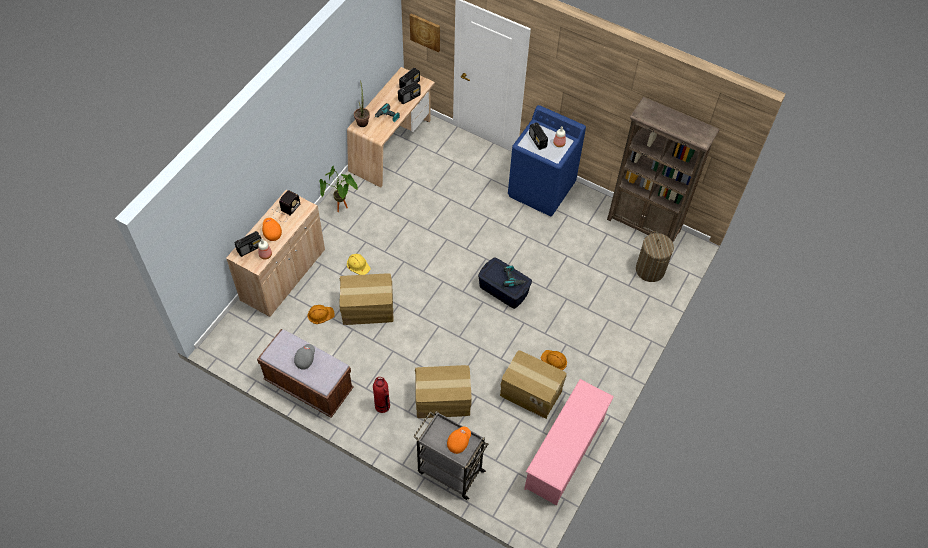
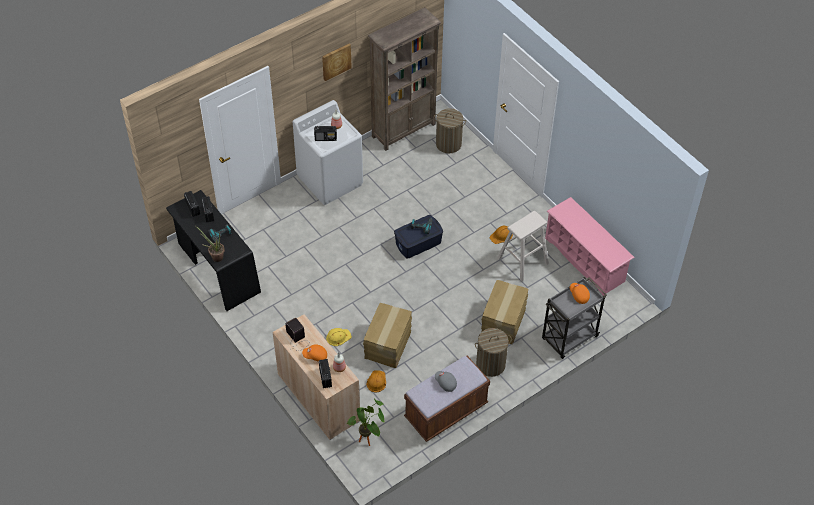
camera: 65 degrees left, 5 degrees down
potted plant [319,166,358,212] -> potted plant moved to [346,399,385,446]
beige desk [347,67,435,187] -> black desk [166,190,261,311]
fire extinguisher [373,377,390,413] -> laundry basket [475,328,512,377]
picture [409,13,440,52] -> picture moved to [322,44,352,81]
cardboard box [500,350,567,419] -> beige stool [497,211,549,281]
blue washing machine [508,105,586,216] -> white washing machine [293,100,363,205]

